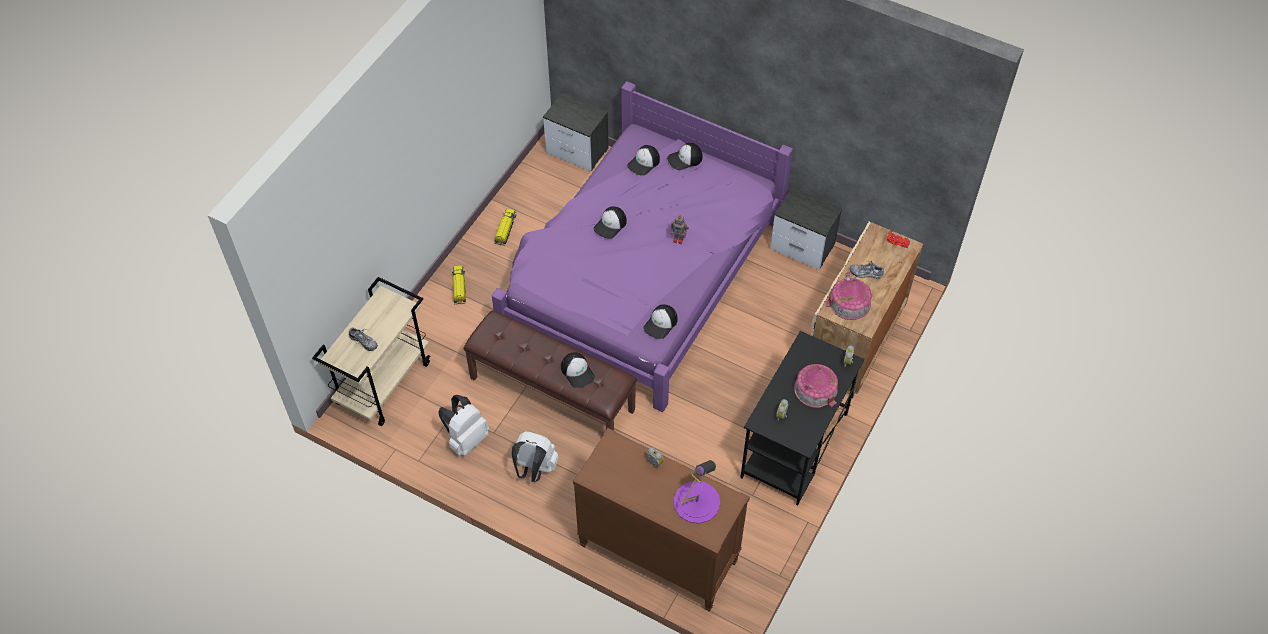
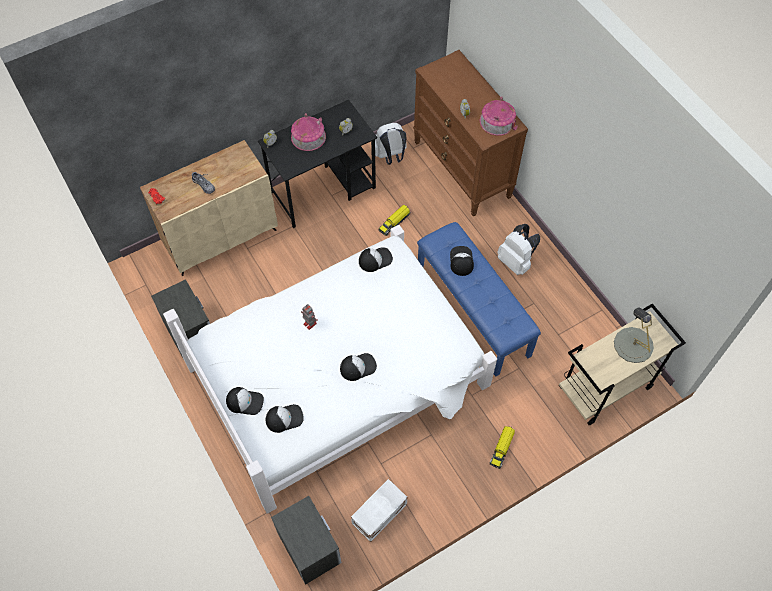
camera: 150 degrees left, 5 degrees up
shoe [349,327,378,351] -> grey table lamp [614,307,654,363]
white backpack [438,395,489,456] -> white backpack moved to [375,123,407,165]
brown bench [464,311,637,430] -> blue bench [417,222,541,377]
purple bed [491,81,793,412] -> white bed [163,225,497,514]
toy truck [494,208,516,246] -> toy truck moved to [379,205,410,236]
purple table lamp [674,460,720,524] -> none
toy house [825,272,872,320] -> toy house moved to [480,96,518,136]
none -> white storage box [351,479,407,542]

